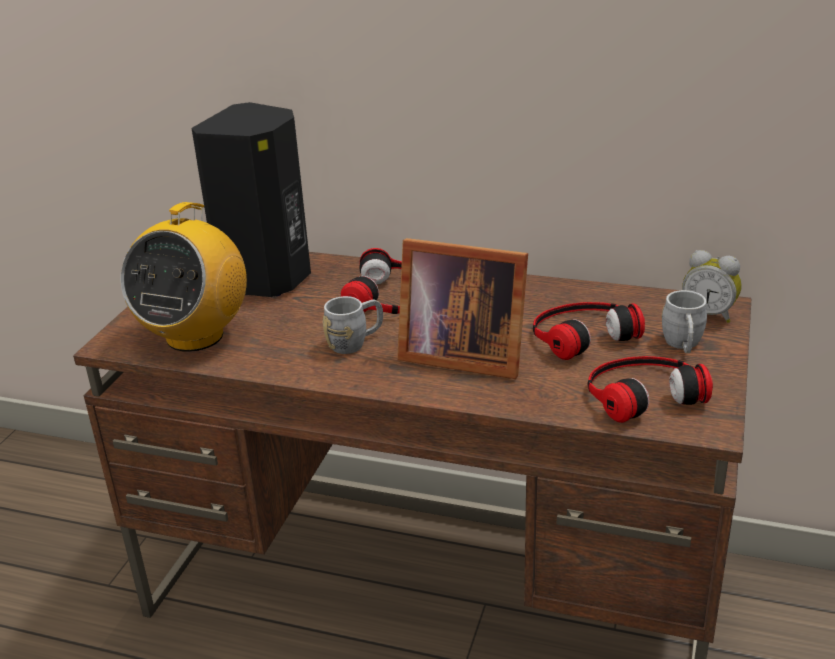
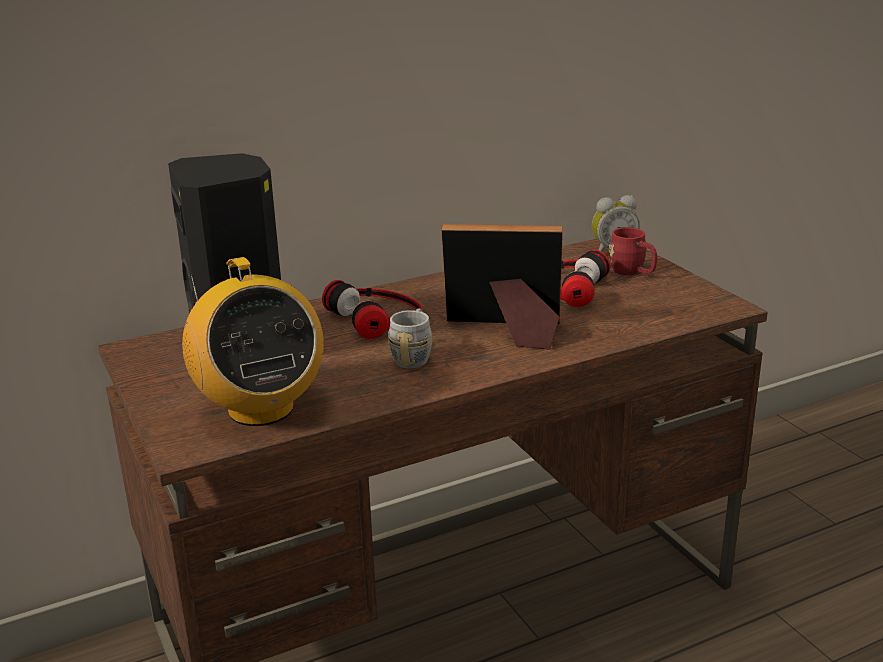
camera: 45 degrees left, 5 degrees down
picture frame [397,238,528,379] -> picture frame turned 150 degrees counterclockwise [441,224,563,350]
headphones [587,356,713,423] -> none
grey mug [662,290,707,353] -> red mug [609,227,657,275]

